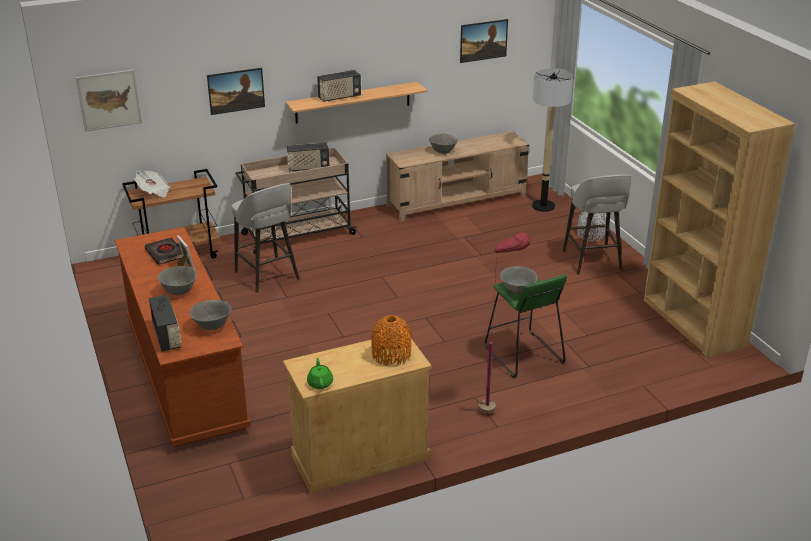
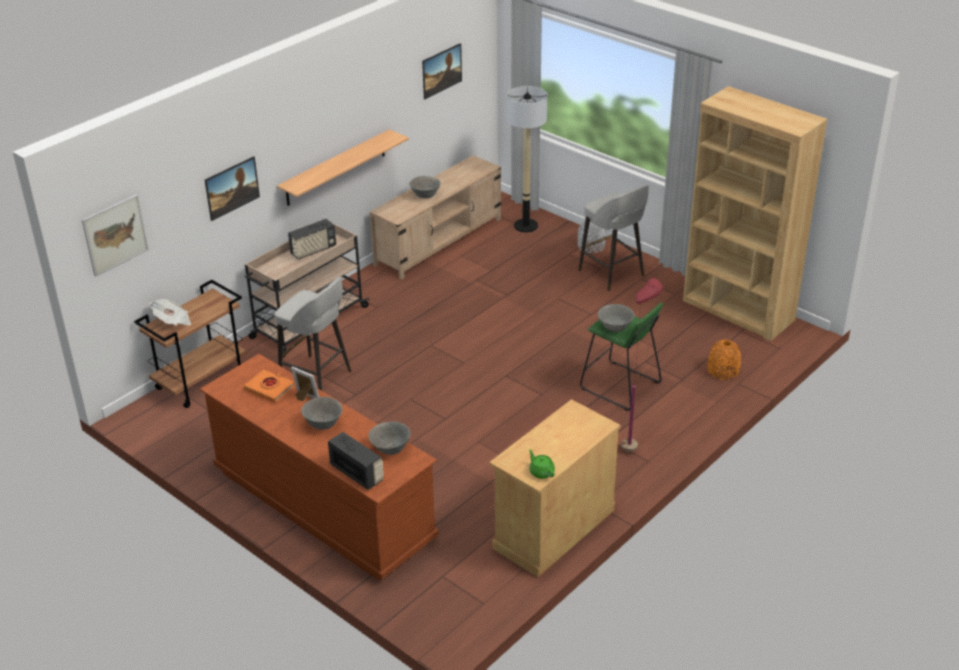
camera: 25 degrees left, 5 degrees up
black book [145,237,183,265] -> orange book [244,369,295,403]
radio [317,70,361,102] -> none
orange vase [371,315,412,366] -> orange vase moved to [708,339,741,380]

